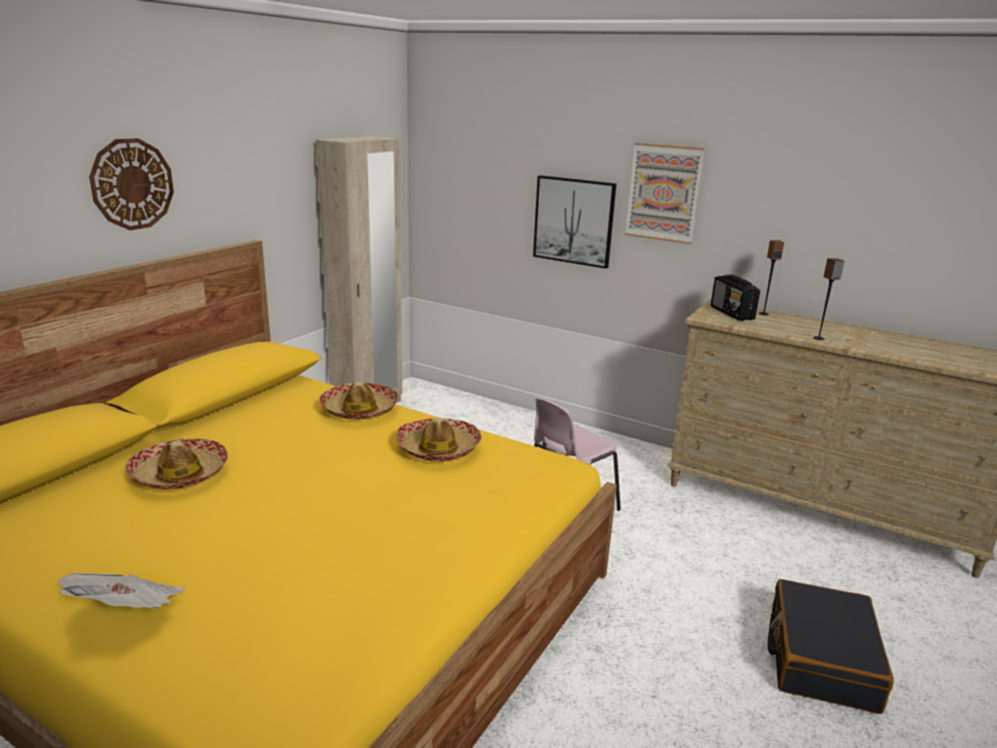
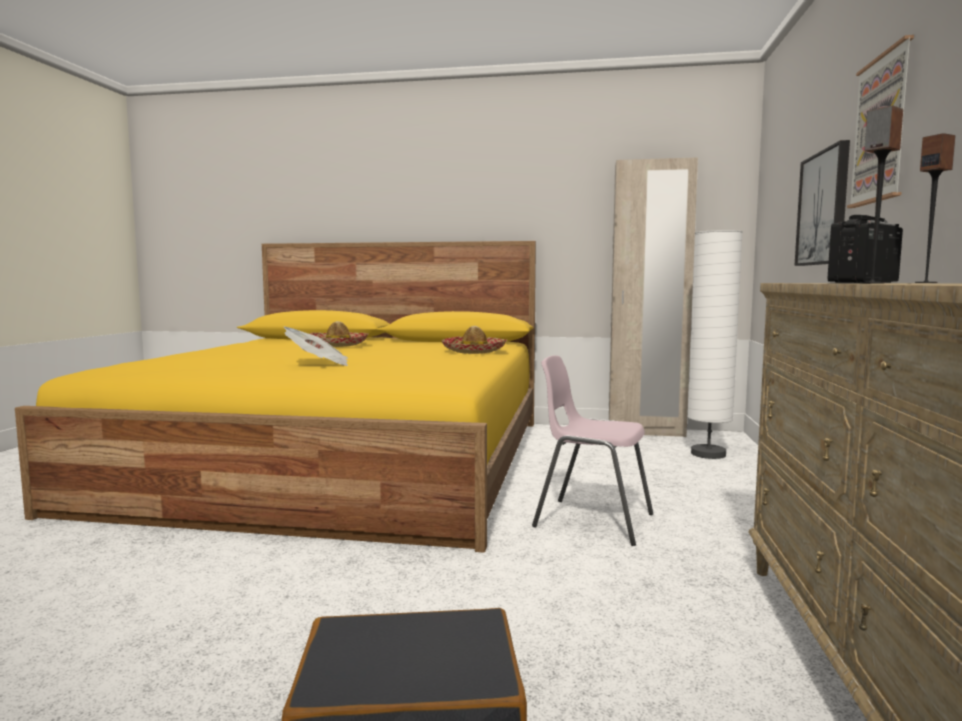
camera: 70 degrees right, 15 degrees down
newspaper [57,573,185,609] -> newspaper moved to [284,327,348,366]
wall clock [89,138,174,230] -> none
hat [396,417,482,462] -> none
none -> white floor lamp [687,230,743,459]

